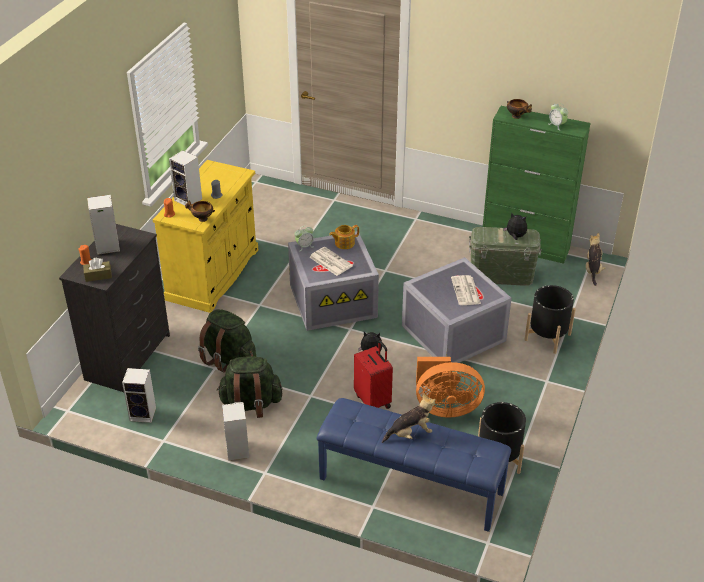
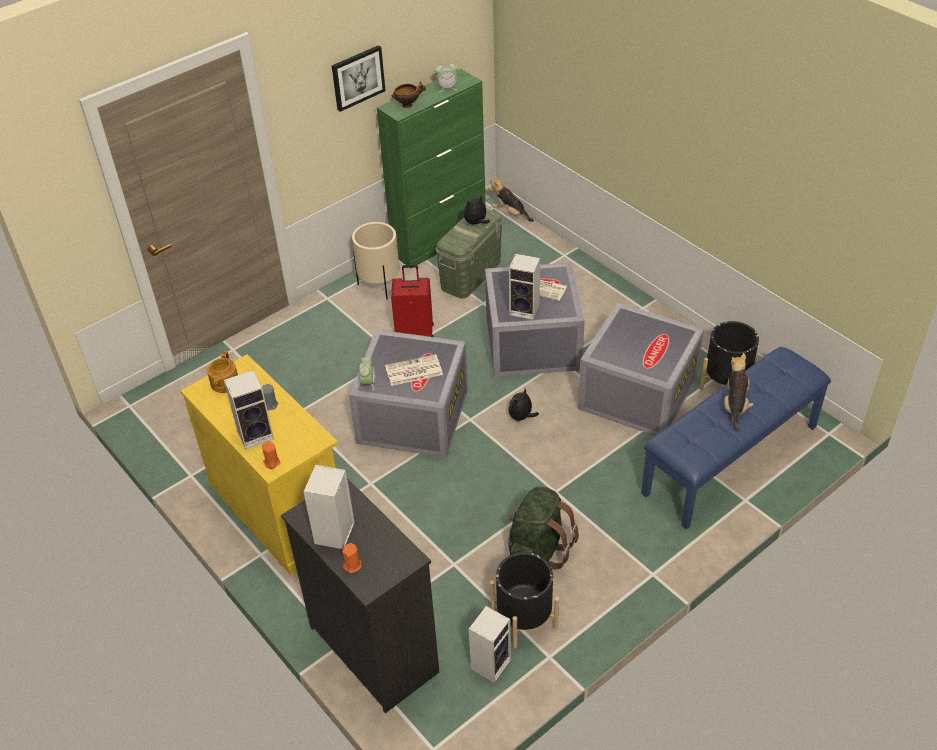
camera: 60 degrees left, 5 degrees up
brown tissue box [83,258,112,282] -> none
bowl [185,200,215,222] -> none
green backpack [198,309,256,373] -> none
speaker [222,402,249,461] -> speaker moved to [509,254,540,320]
teapot [329,225,359,249] -> teapot moved to [207,351,238,393]
red suitcase [354,340,393,409] -> red suitcase moved to [391,265,434,337]
orange fan [416,357,485,418] -> grey storage box [578,302,704,436]
black planter [524,285,576,354] -> black planter moved to [490,552,559,648]
none -> picture [332,45,386,112]
none -> beige planter [352,222,399,300]

